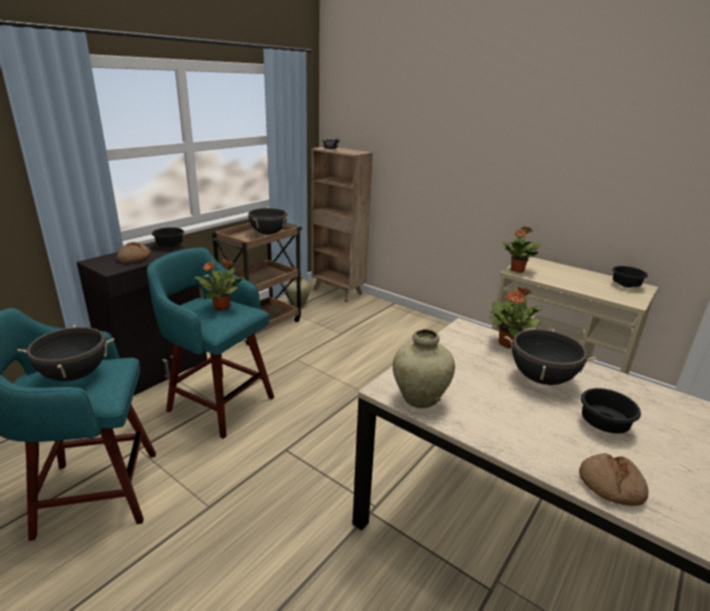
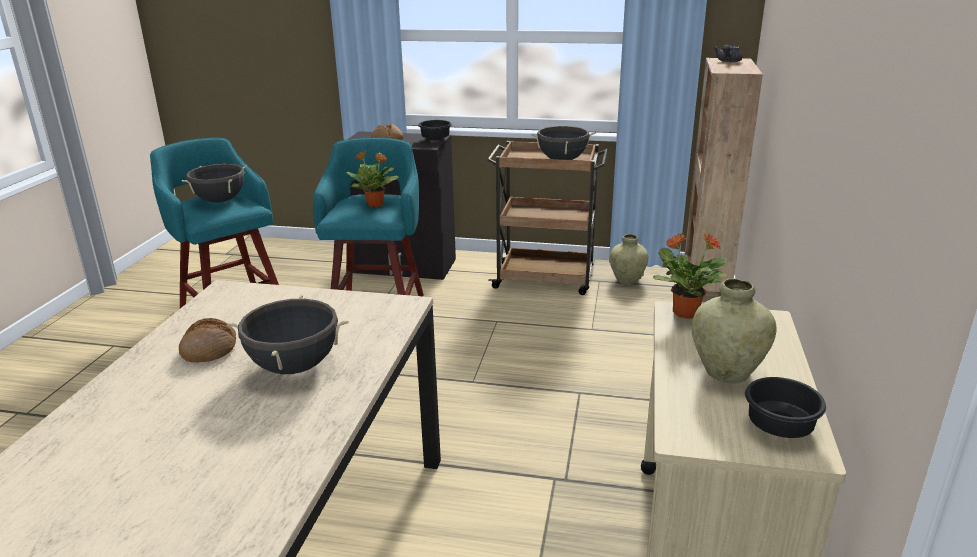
camera: 65 degrees right, 0 degrees up
beige vase [393,329,455,408] -> beige vase moved to [692,278,777,384]
potted plant [489,287,544,348] -> none
bread [579,453,649,506] -> bread moved to [179,318,236,362]
black bowl [581,388,641,434] -> none

